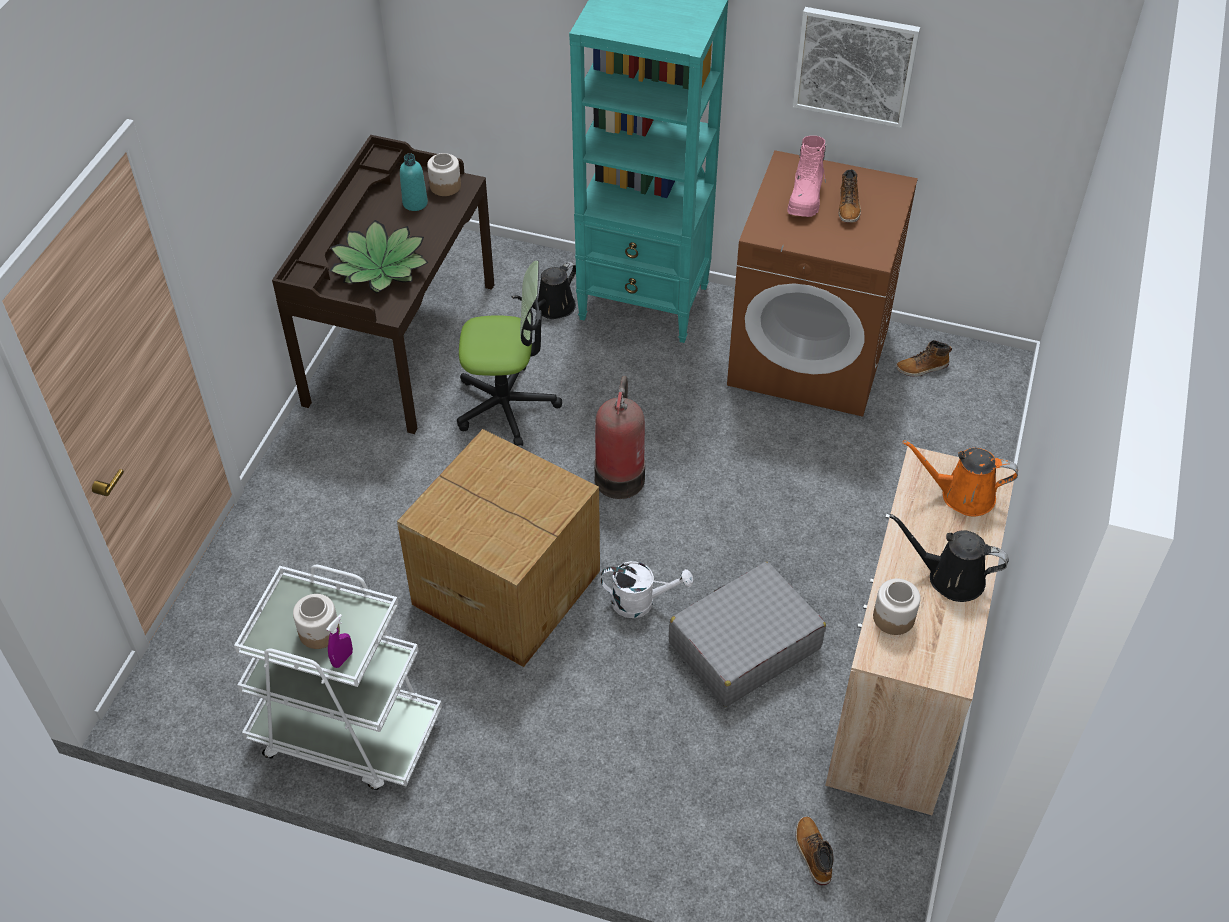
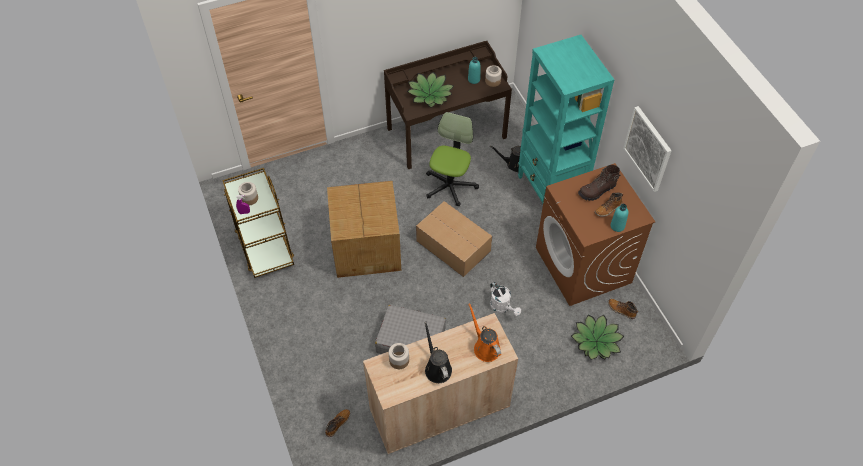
camera: 50 degrees right, 5 degrees up
white cart [234,565,442,790] -> brown cart [222,168,294,278]
office chair [457,260,562,446] -> office chair turned 120 degrees counterclockwise [426,112,479,206]
fire extinguisher [595,376,645,499] -> cardboard box [416,201,492,277]
white watering can [600,561,693,618] -> white watering can moved to [490,282,521,316]
pink boot [787,136,826,217] -> brown boot [578,165,620,201]
none -> potted plant [571,315,624,360]
none -> turquoise bottle [611,204,628,232]

